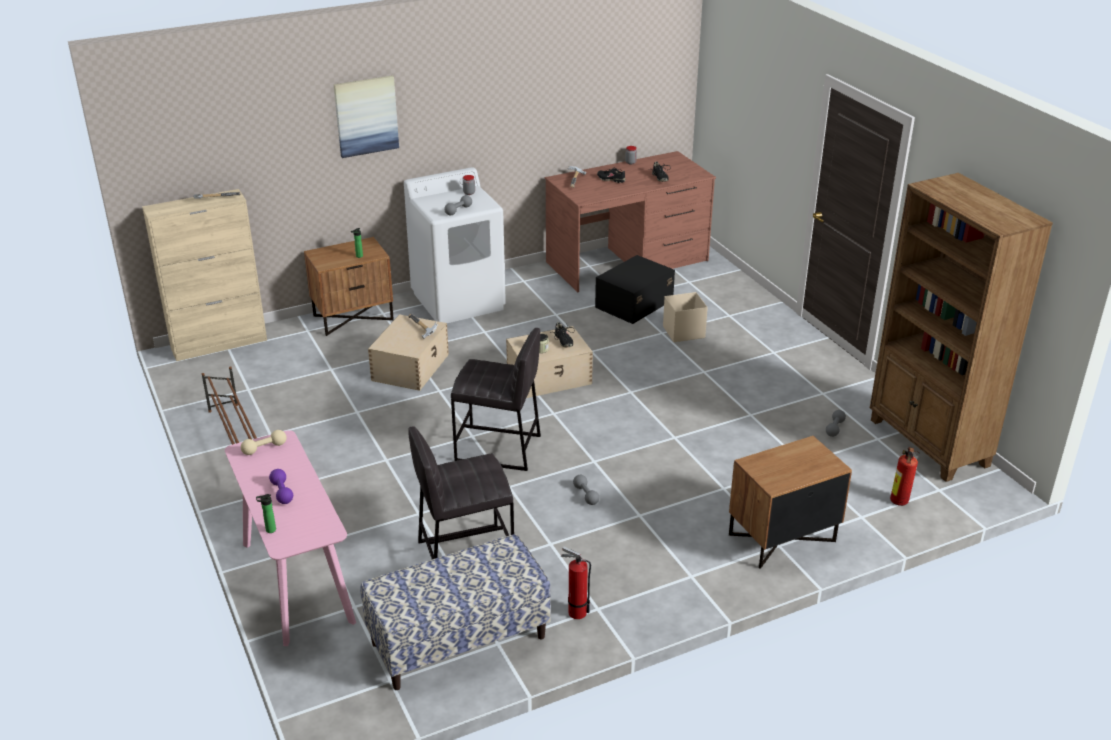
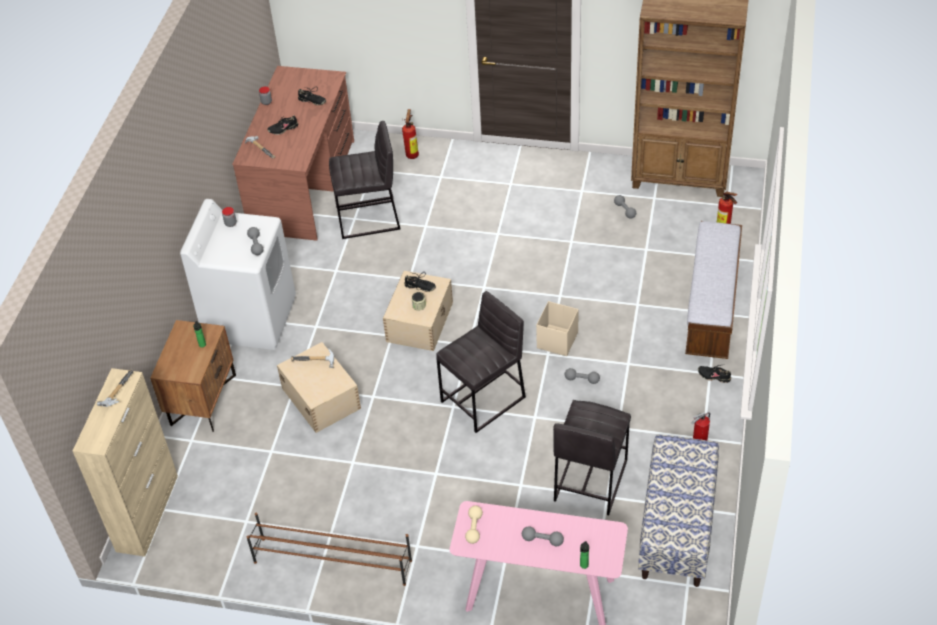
camera: 50 degrees left, 15 degrees up
purple dumbbell [269,469,293,504] -> grey dumbbell [522,526,564,546]
picture [334,76,399,158] -> none
black storage box [595,255,675,324] -> grey stool [329,121,400,239]
beige storage box [663,292,708,342] -> beige storage box moved to [536,301,579,356]
brown nightstand [729,436,852,569] -> bench [685,221,742,359]
none -> fire extinguisher [402,109,419,159]
none -> black shoe [698,365,731,383]

